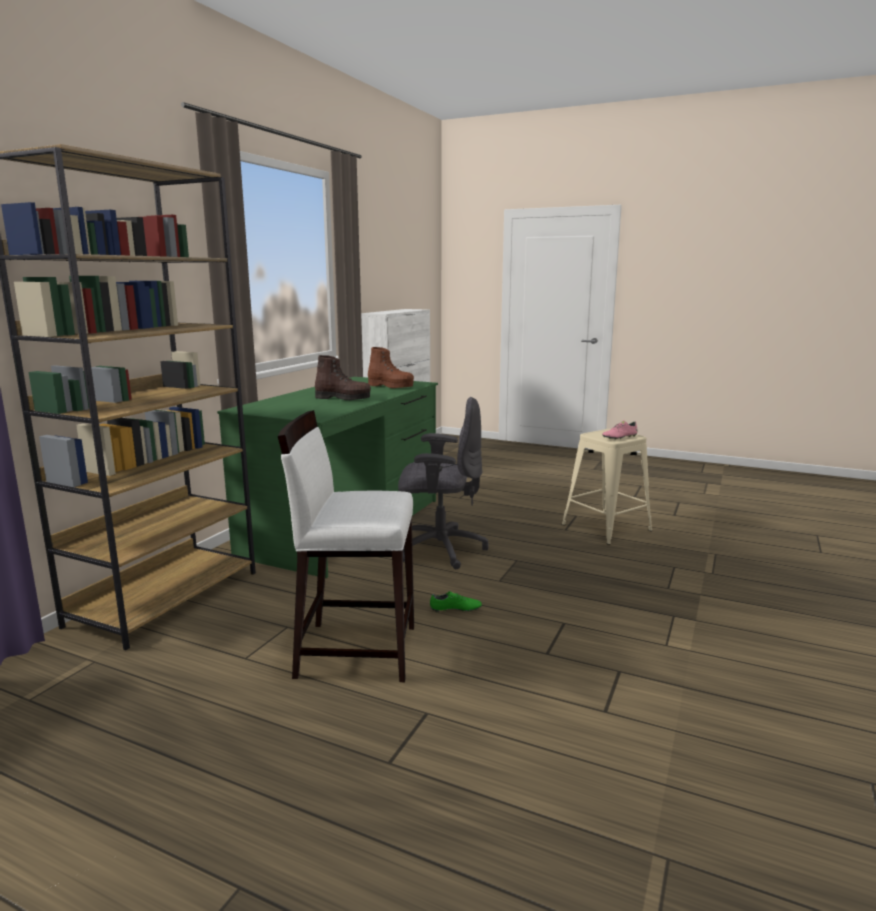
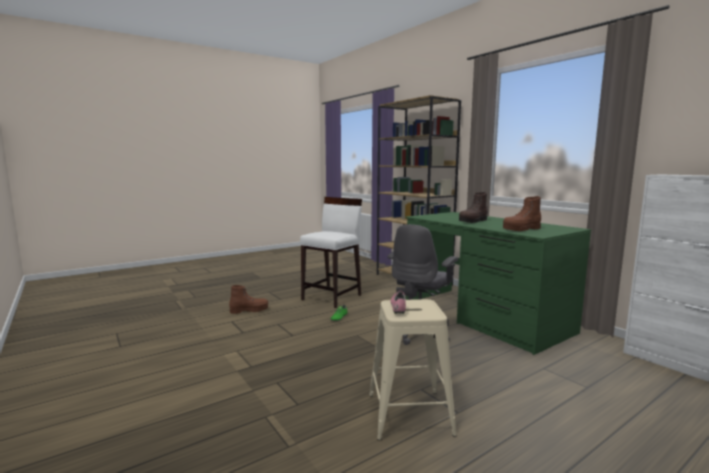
camera: 120 degrees right, 5 degrees down
none -> brown boot [229,285,268,314]

